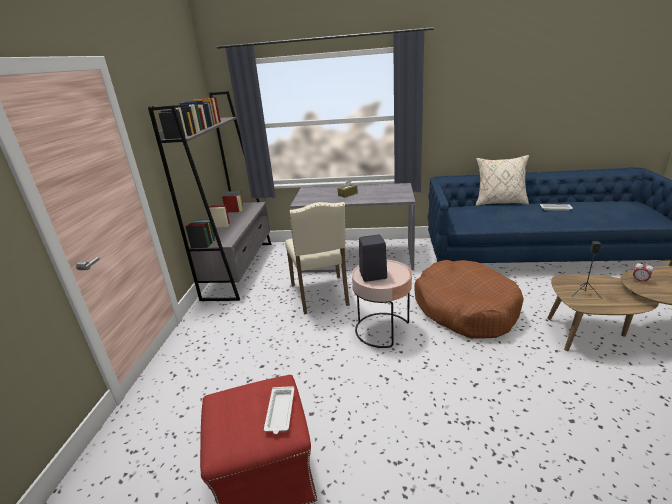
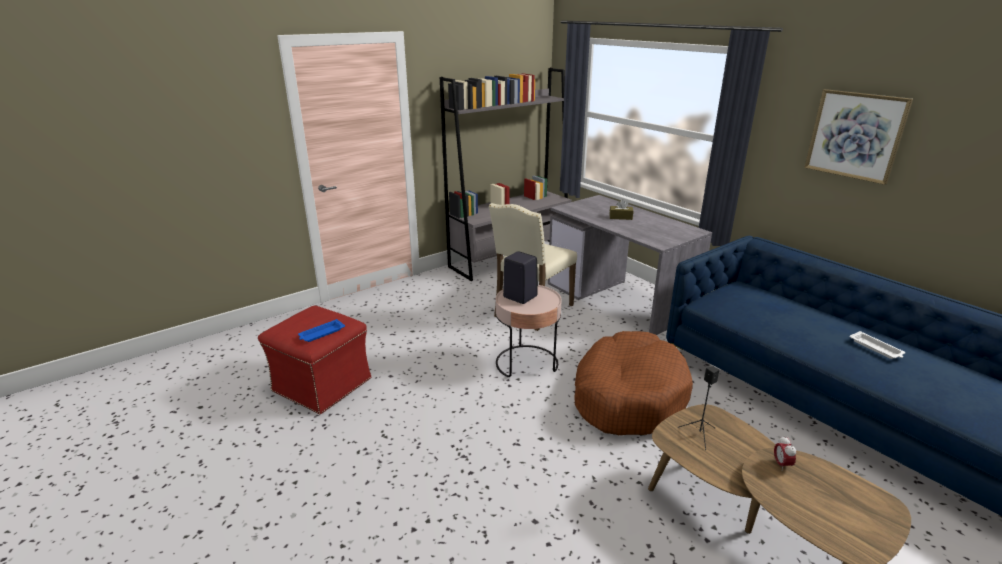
camera: 45 degrees right, 0 degrees up
white tray [264,386,294,434] -> blue tray [298,319,345,342]
beige pillow [476,155,529,206] -> none
none -> picture [804,89,913,185]

